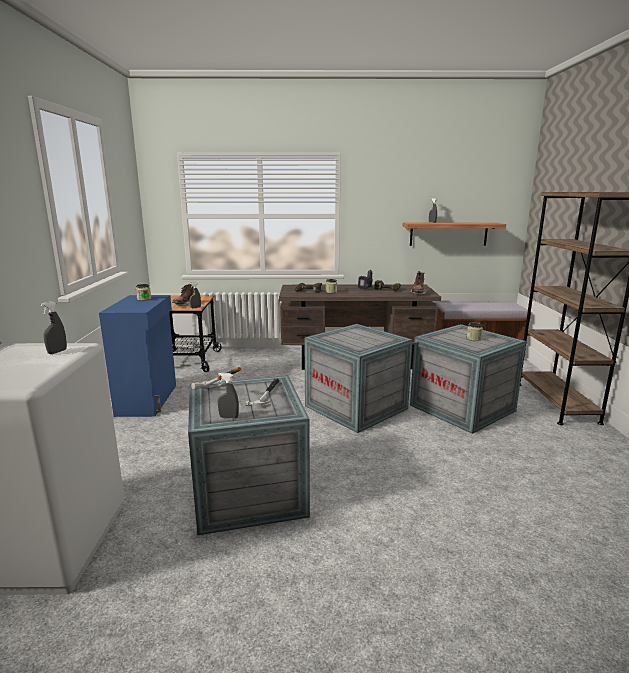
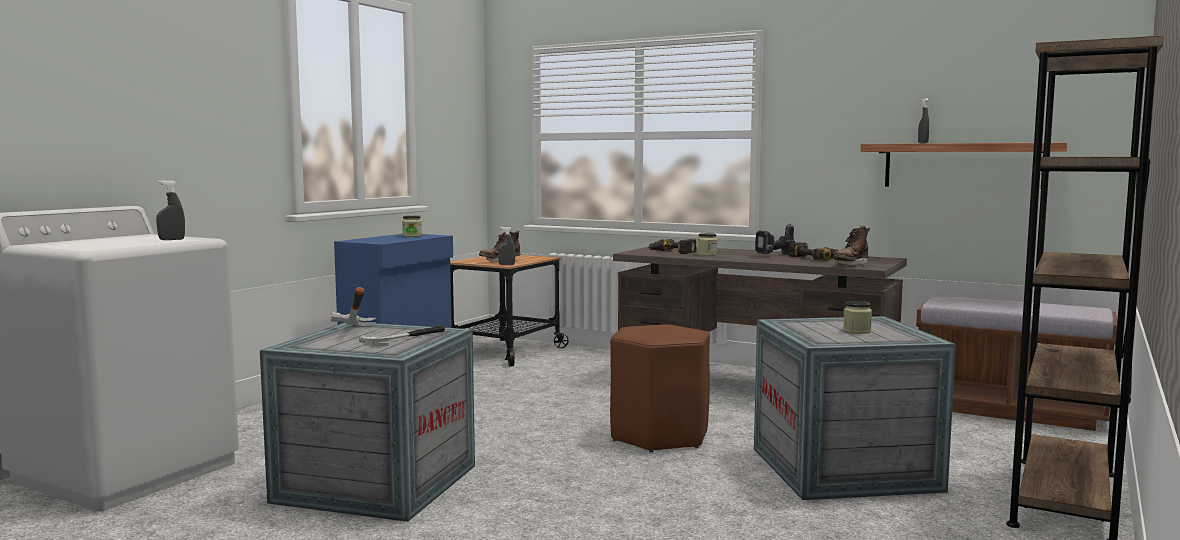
camera: 30 degrees right, 10 degrees down
grey spray bottle [218,373,239,419] -> none
crate [304,324,413,433] -> brown stool [610,325,710,453]

